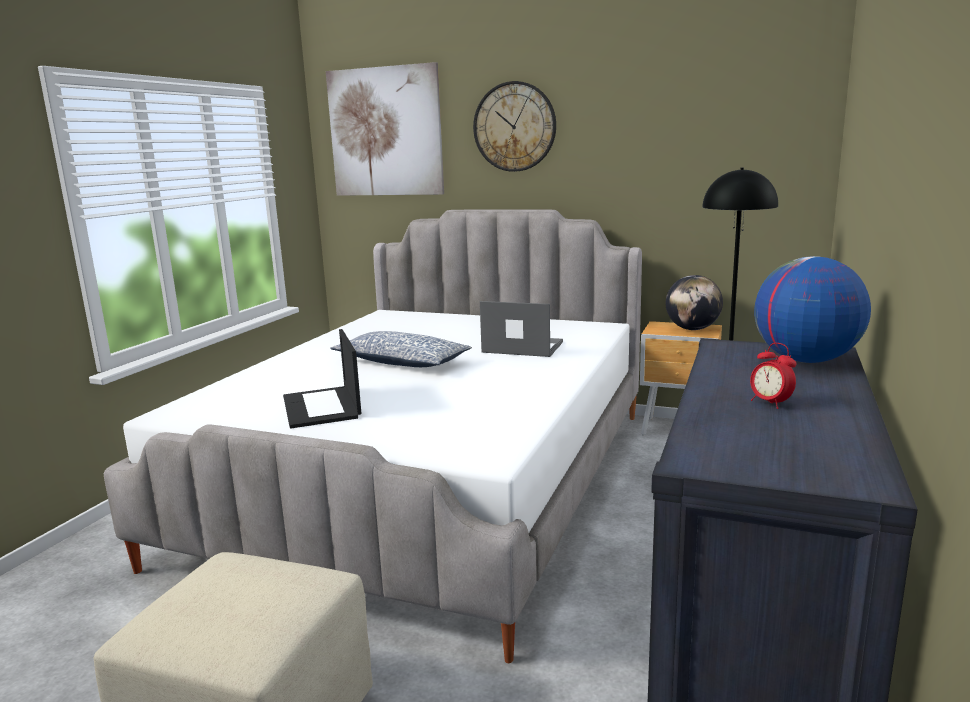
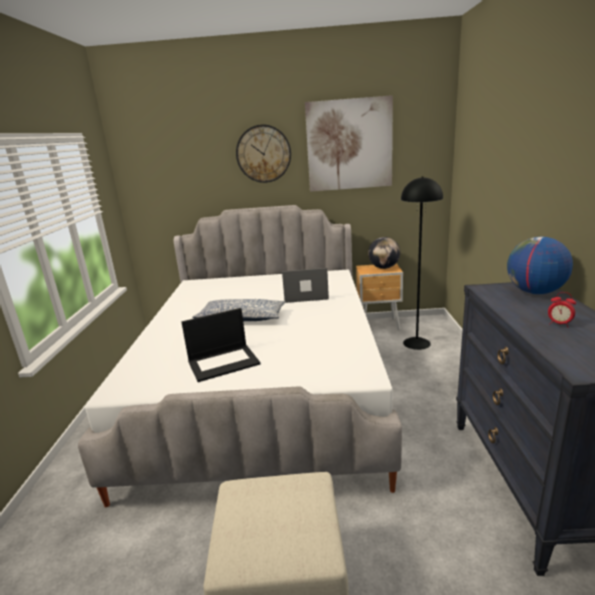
camera: 20 degrees left, 5 degrees up
laptop [283,329,362,428] -> laptop turned 75 degrees counterclockwise [181,308,260,382]
picture [326,62,444,196] -> picture moved to [305,95,393,192]

